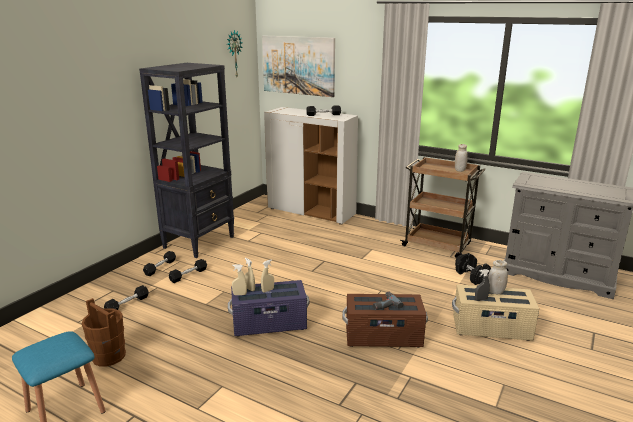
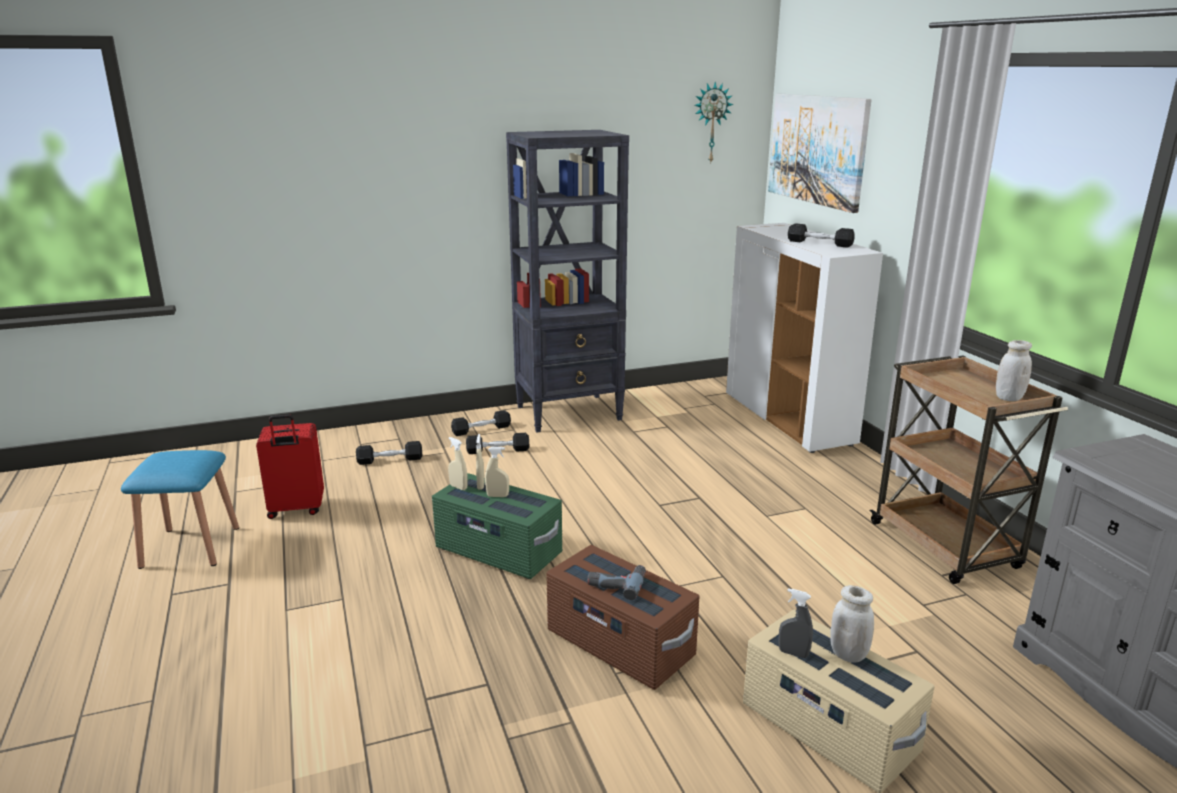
camera: 40 degrees right, 0 degrees up
brown bucket [82,298,126,367] -> red suitcase [256,414,324,519]
purple storage box [228,280,310,336] -> green storage box [432,473,562,579]
black dumbbell [455,253,491,285] -> none

